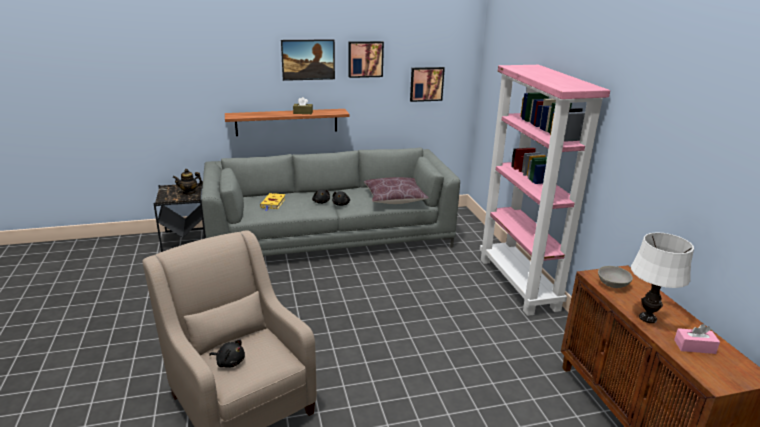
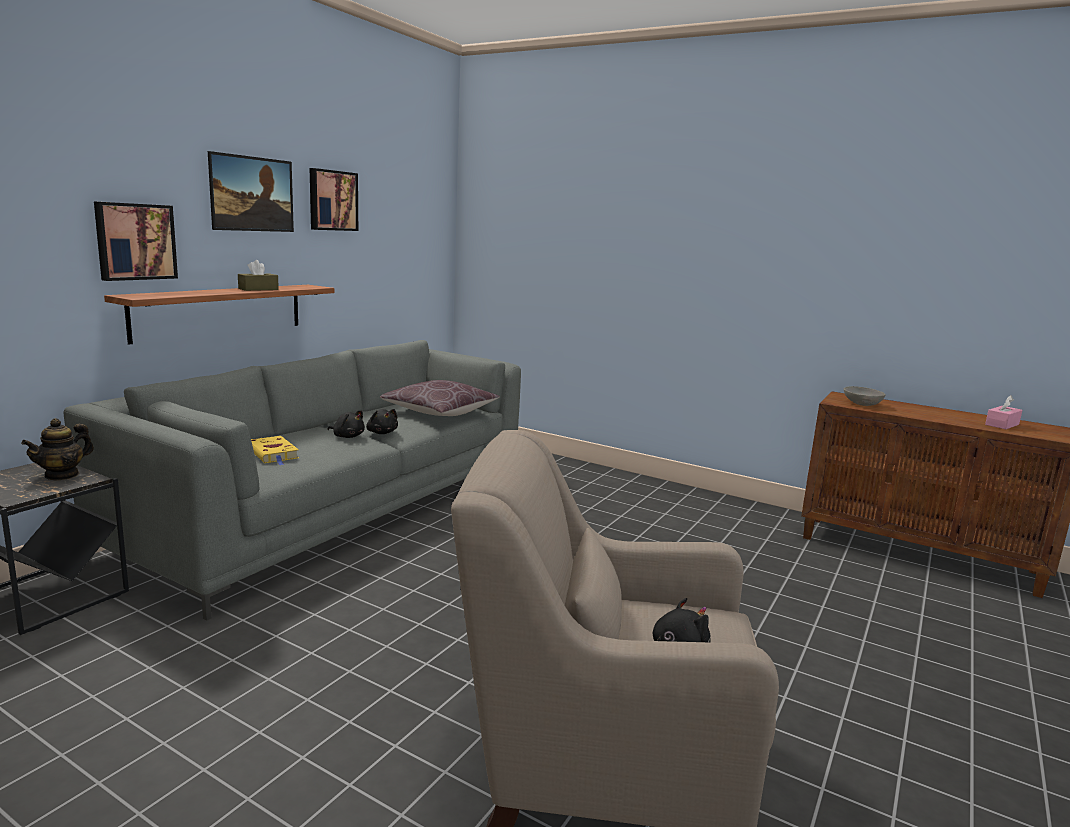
camera: 45 degrees left, 10 degrees down
picture [410,67,445,102] -> picture moved to [94,201,178,281]
pink bookcase [480,65,610,316] -> none
white table lamp [631,232,694,323] -> none

